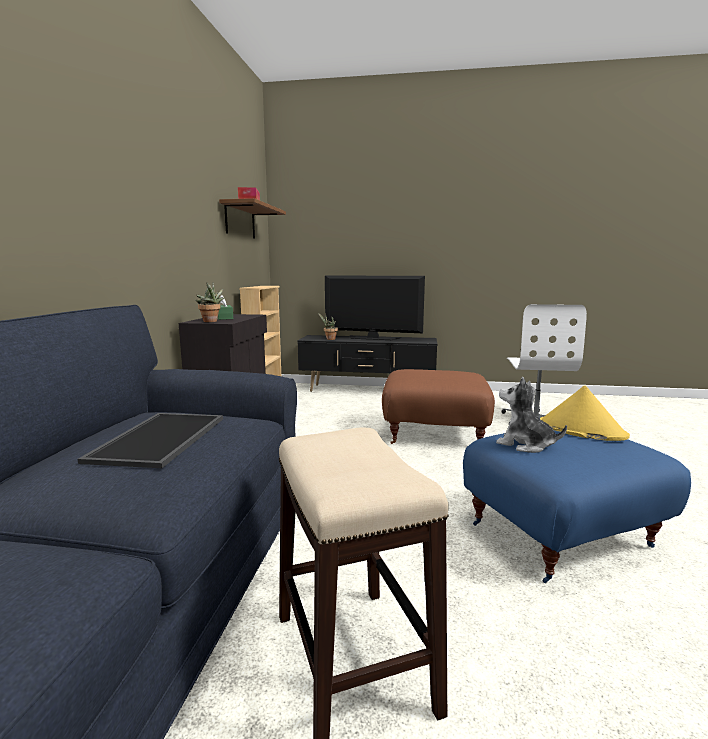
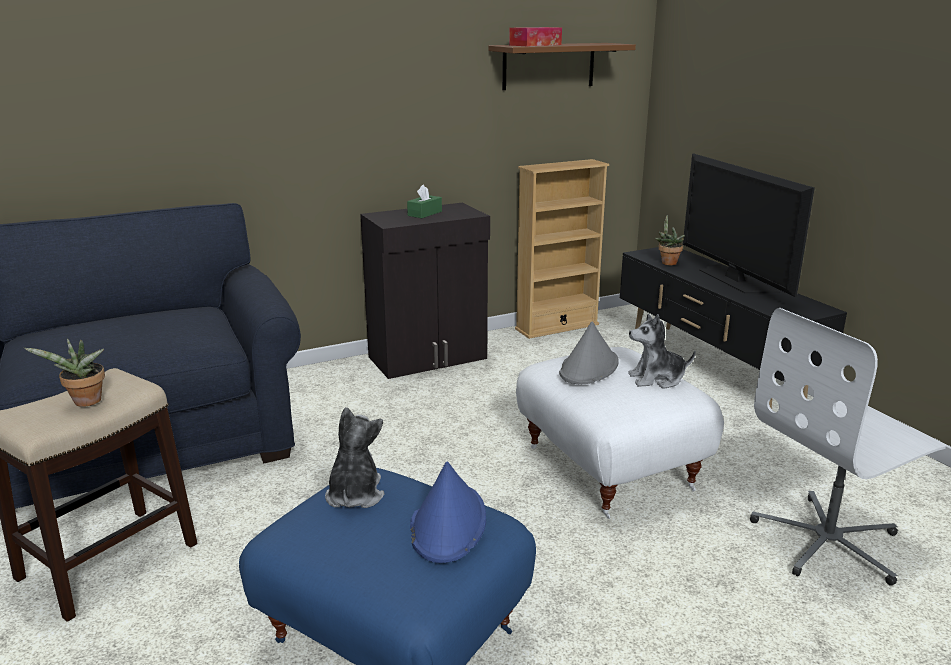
camera: 55 degrees right, 10 degrees up
tray [78,413,223,468] -> none
potted plant [196,283,225,322] -> potted plant moved to [24,338,105,407]
brown ottoman [382,369,495,444] -> white ottoman [516,347,724,519]
yellow hat [540,385,630,441] -> blue hat [410,462,486,563]
none -> grey hat [559,322,619,384]
none -> plush toy [628,314,696,389]

